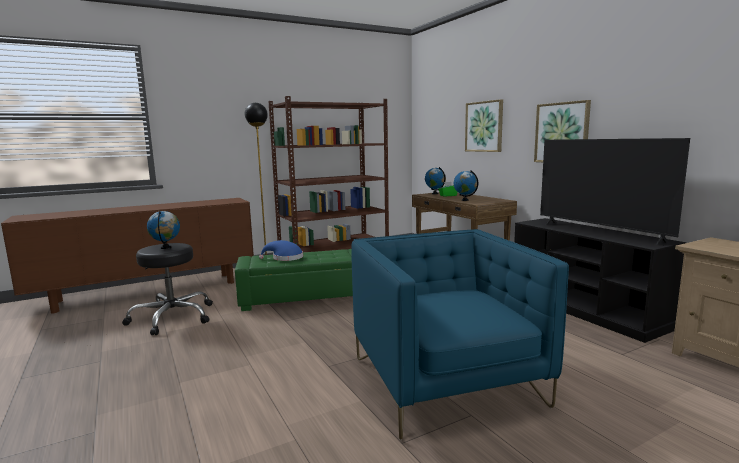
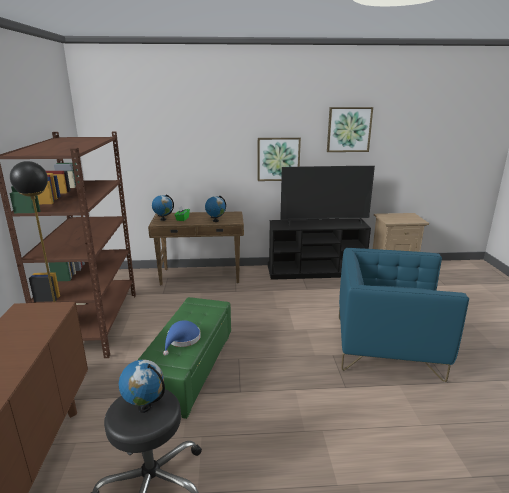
camera: 65 degrees left, 10 degrees up
picture [465,99,503,152] -> picture moved to [327,107,373,152]

